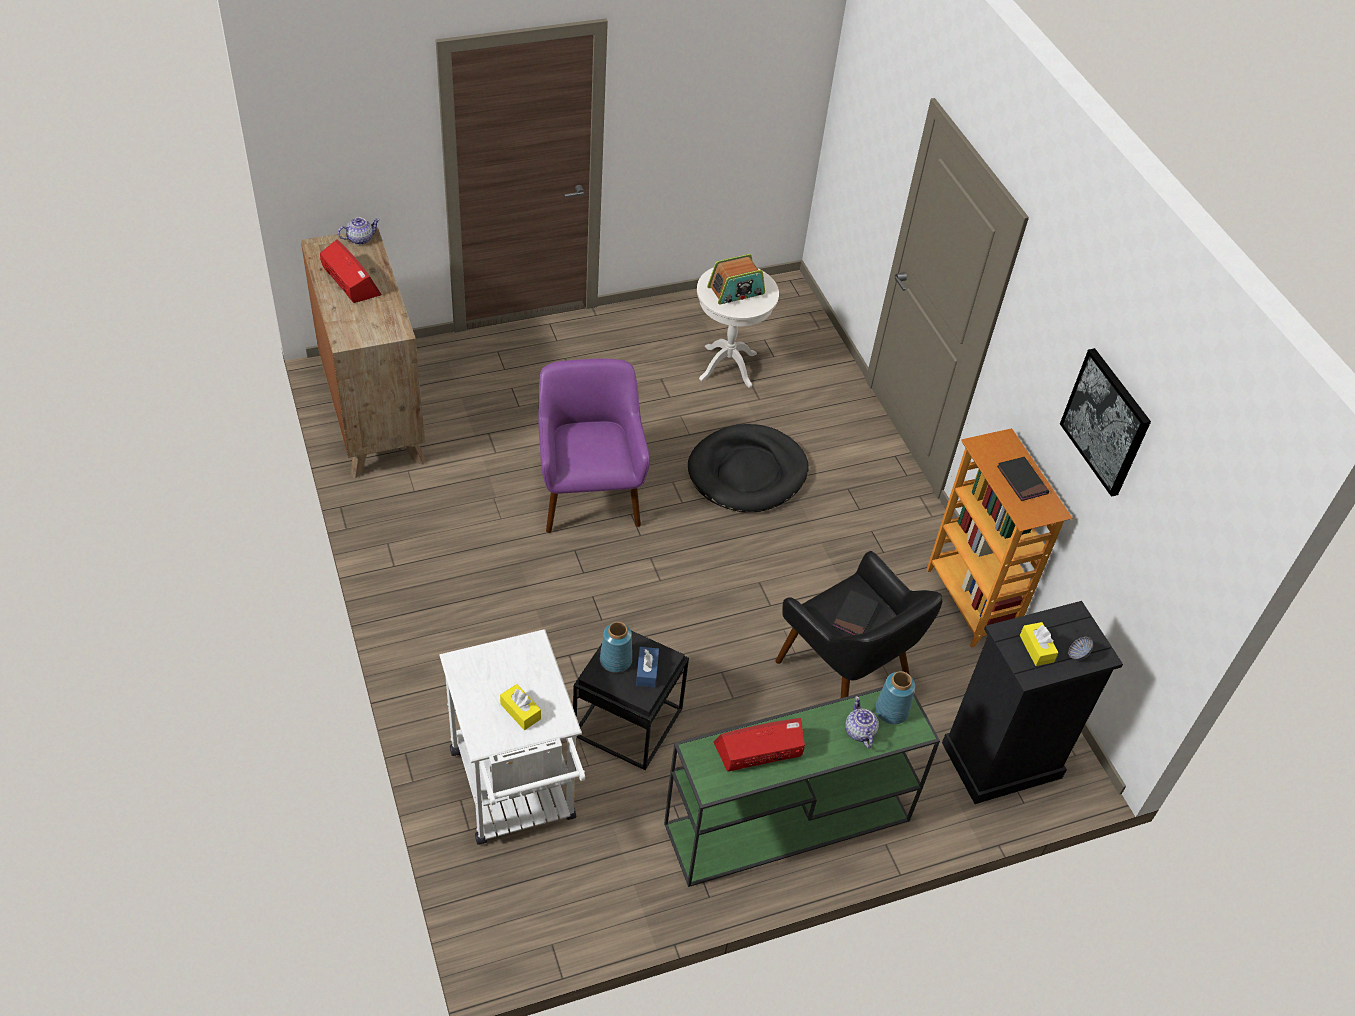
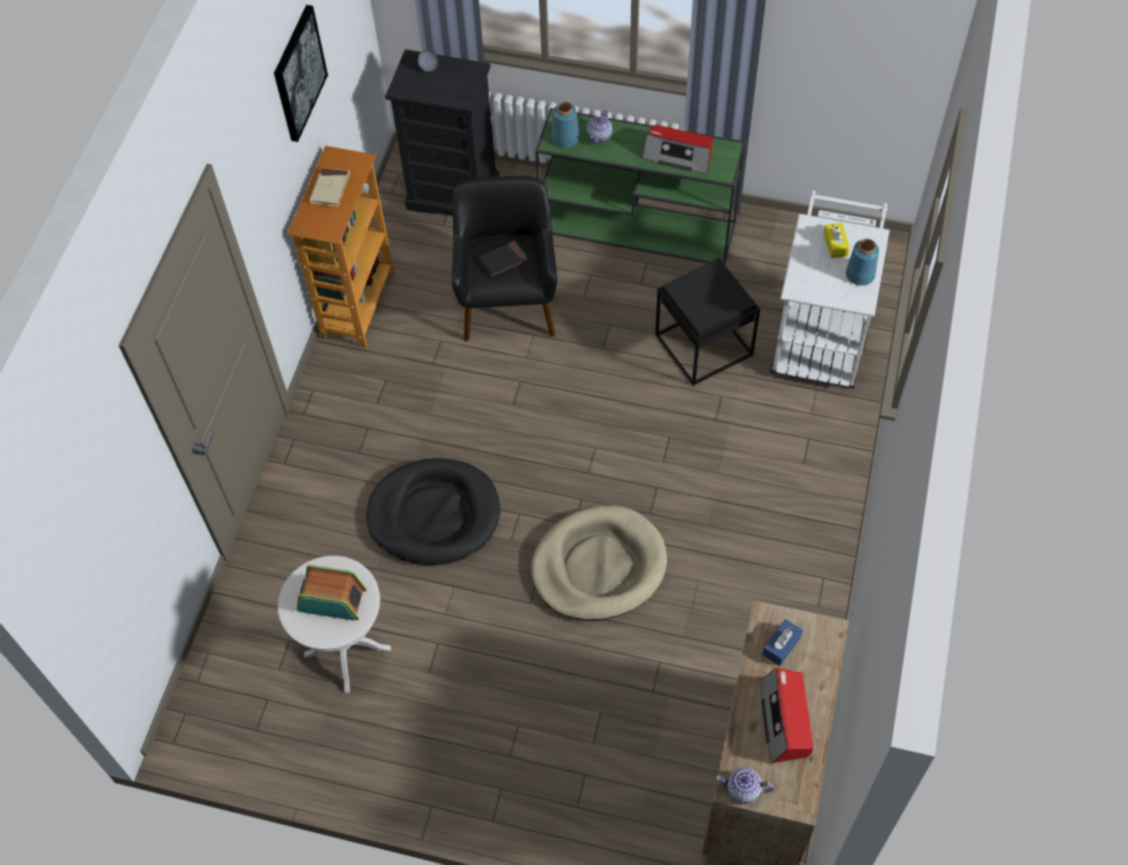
camera: 140 degrees left, 10 degrees up
purple armchair [538,359,650,533] -> beige dog bed [531,505,667,621]
blue vase [600,622,632,673] -> blue vase moved to [846,239,879,286]
blue tissue box [636,647,659,687] -> blue tissue box moved to [762,619,803,666]
black book [997,457,1049,501] -> beige book [309,168,350,207]
yellow tissue box [1020,622,1059,666] -> none

